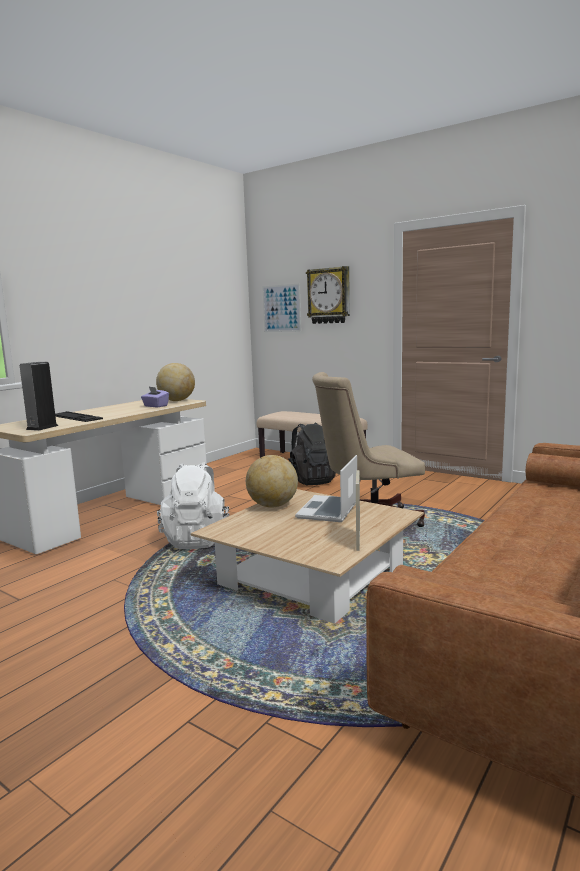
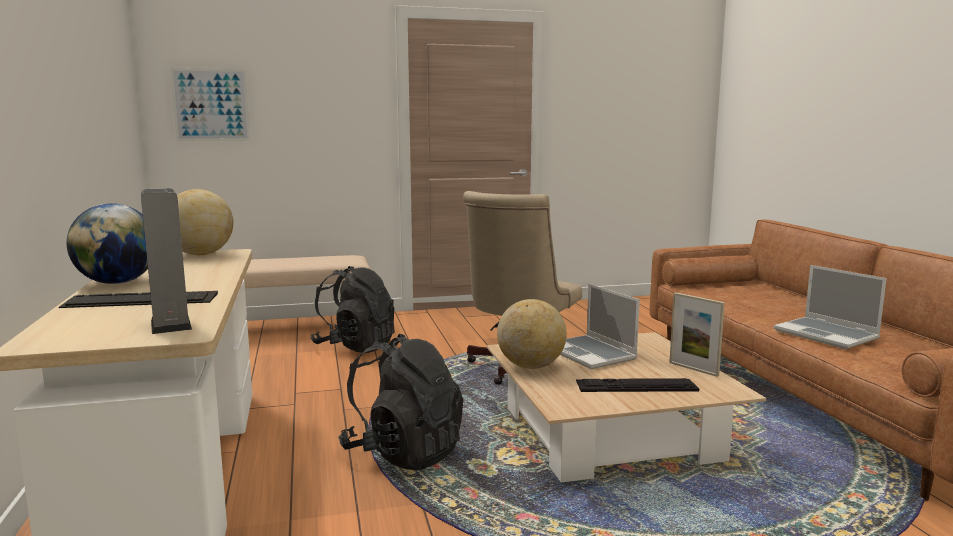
camera: 50 degrees left, 0 degrees up
purple tissue box [141,387,169,407] -> none
white backpack [157,462,229,549] -> black backpack [338,334,463,470]
wall clock [306,266,350,324] -> none
none -> globe [67,203,148,284]
none -> keyboard [576,378,699,392]
none -> laptop [774,265,887,349]

